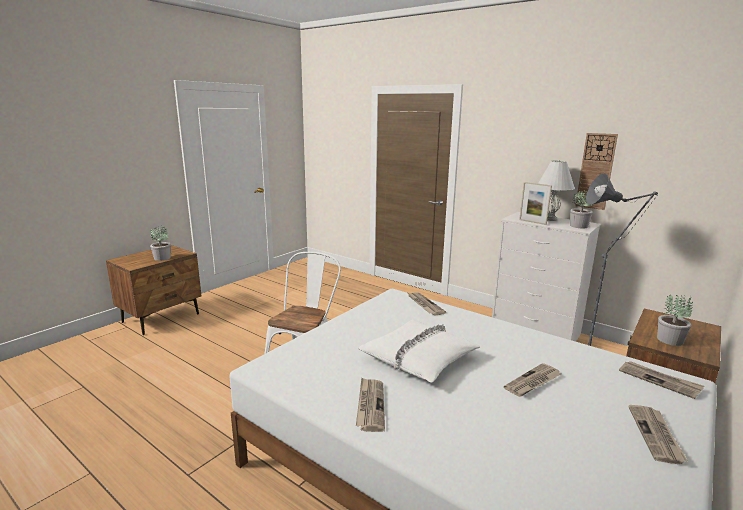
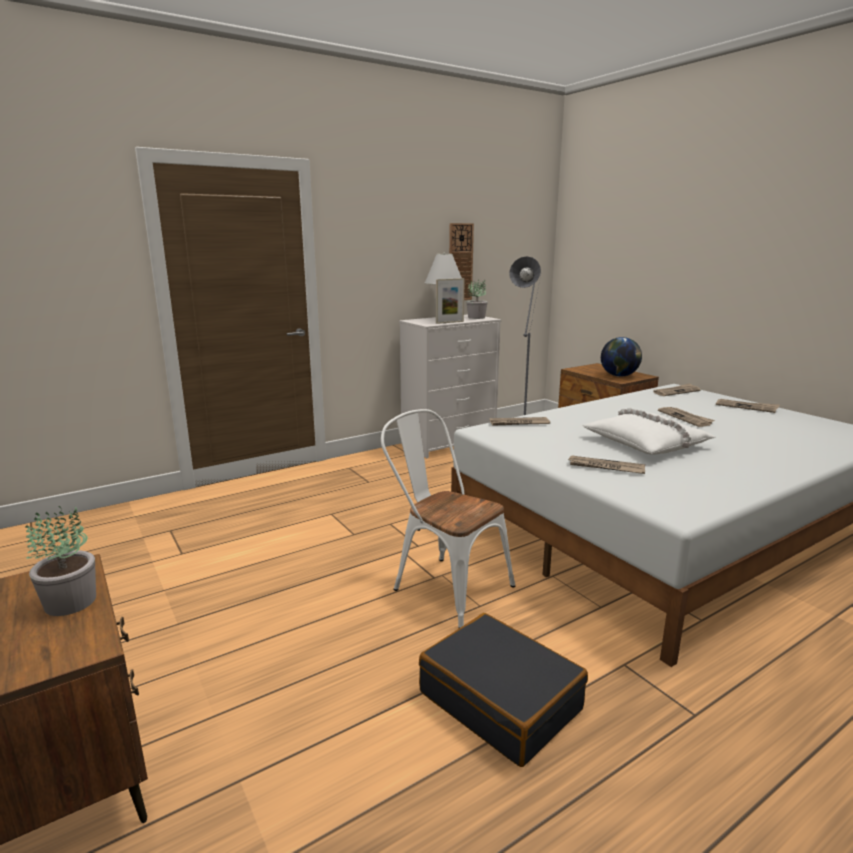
camera: 70 degrees left, 0 degrees up
newspaper [356,377,385,432] -> newspaper moved to [567,455,645,474]
potted plant [657,295,693,346] -> globe [601,337,642,377]
none -> black suitcase [419,613,588,767]

